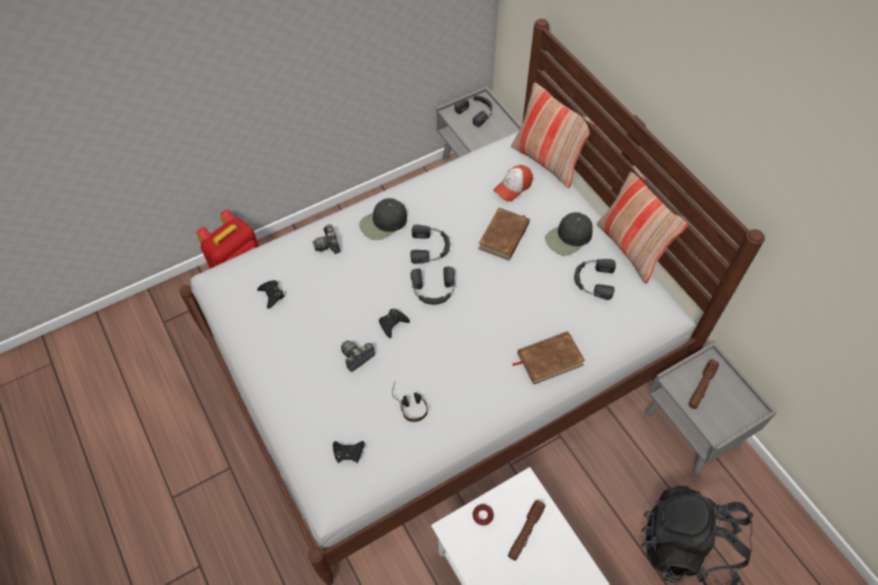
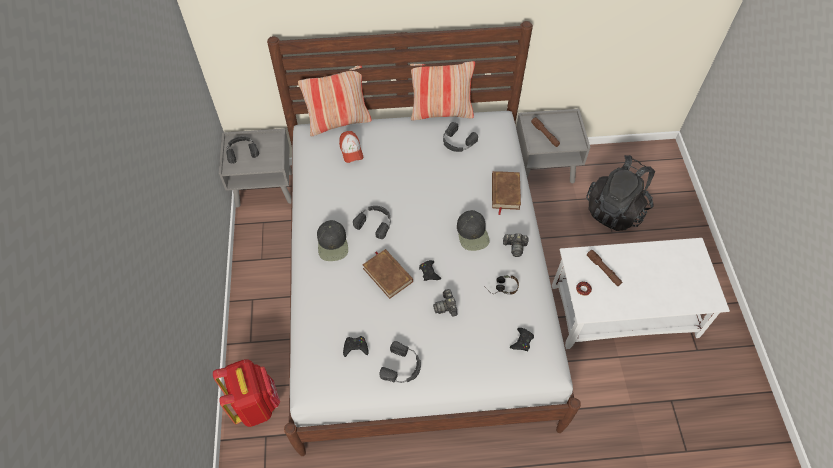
camera: 65 degrees left, 0 degrees up
camera [313,224,340,254] -> camera moved to [503,233,528,257]
black headphones [411,266,455,305] -> black headphones moved to [379,341,421,383]
brown book [479,208,530,261] -> brown book moved to [362,249,413,299]
black cap [545,212,593,256] -> black cap moved to [457,210,490,251]

